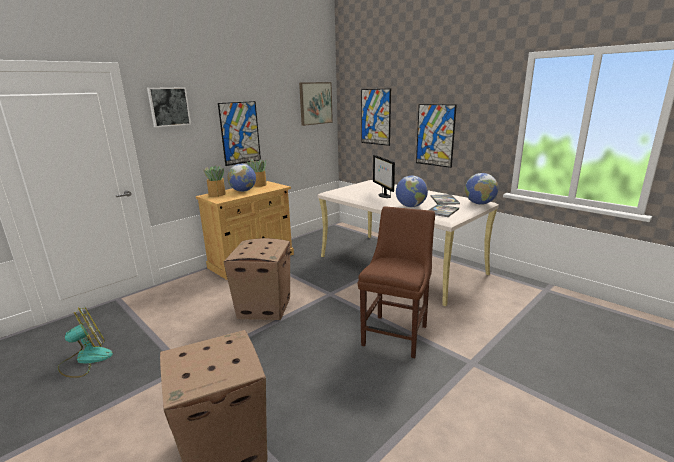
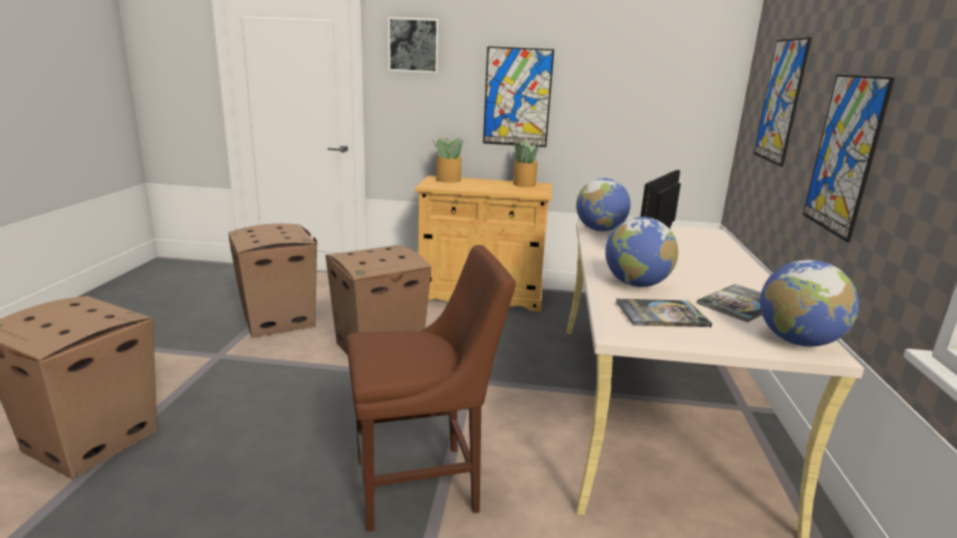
camera: 50 degrees right, 0 degrees up
fan [58,307,113,378] -> none
globe [227,164,256,192] -> globe moved to [576,178,631,232]
picture [299,82,333,126] -> none
none -> cardboard box [228,224,317,338]

